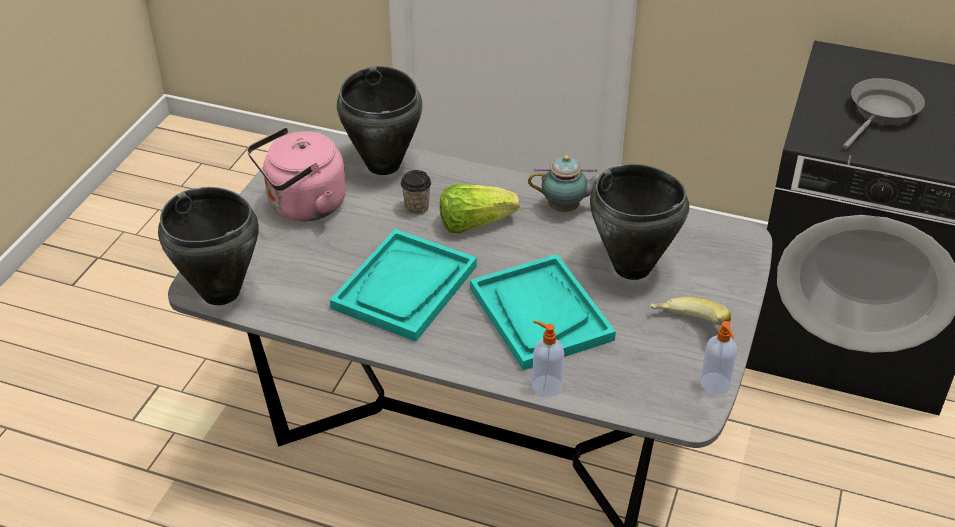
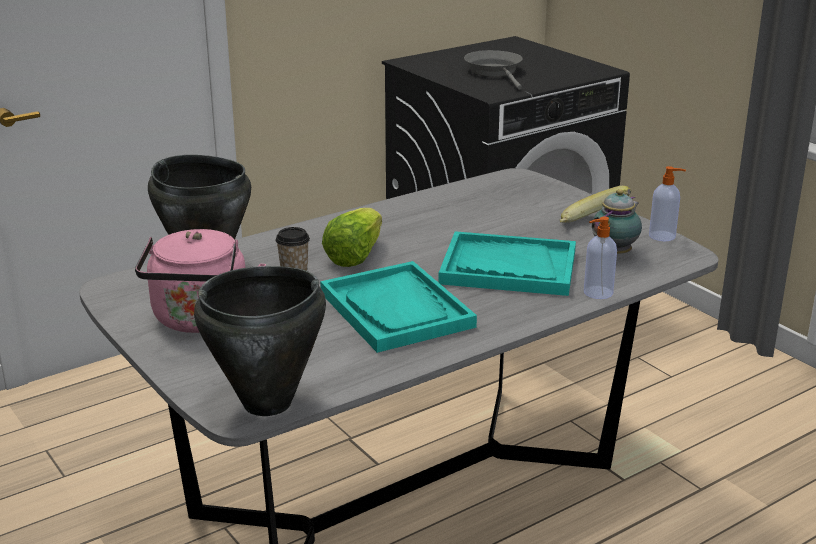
camera: 55 degrees left, 15 degrees down
teapot [528,155,601,212] -> teapot moved to [592,189,642,254]
black cooking pot [590,164,689,280] -> none

